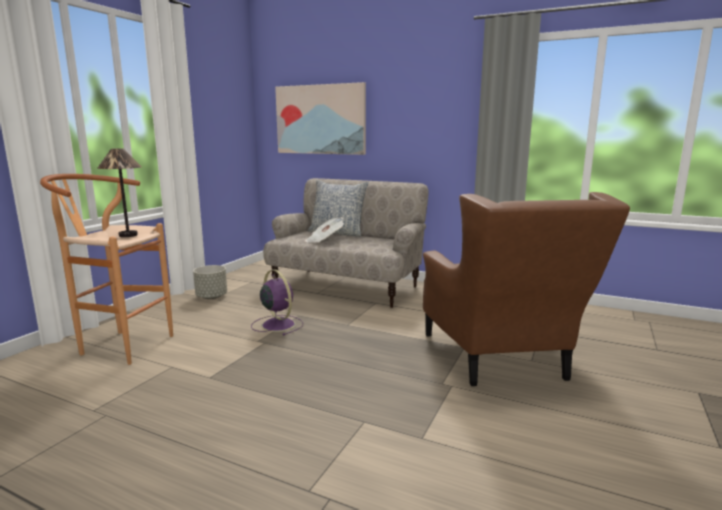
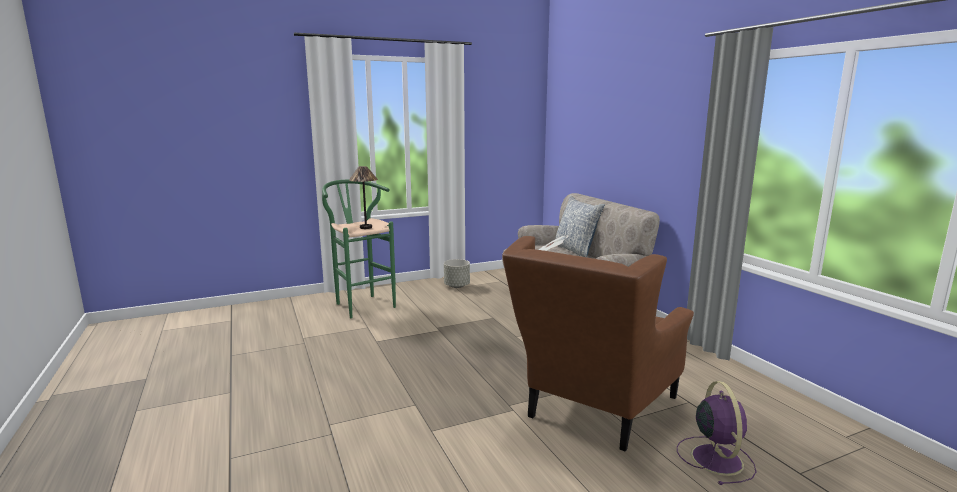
camera: 40 degrees right, 0 degrees up
brown stool [40,174,173,365] -> green stool [322,180,396,318]
purple fan [251,269,303,336] -> purple fan moved to [677,381,756,485]
picture [275,82,366,155] -> none

